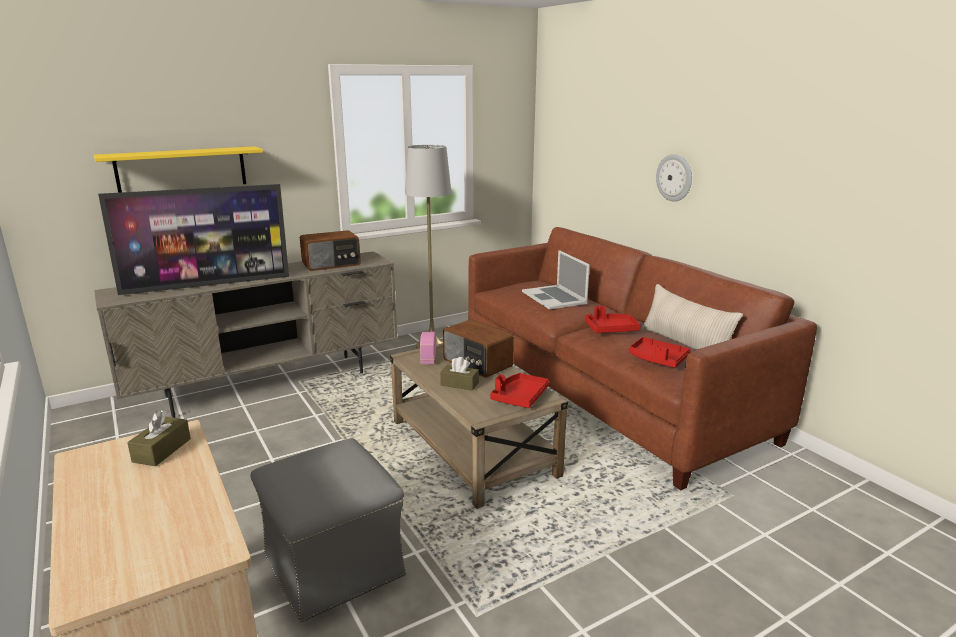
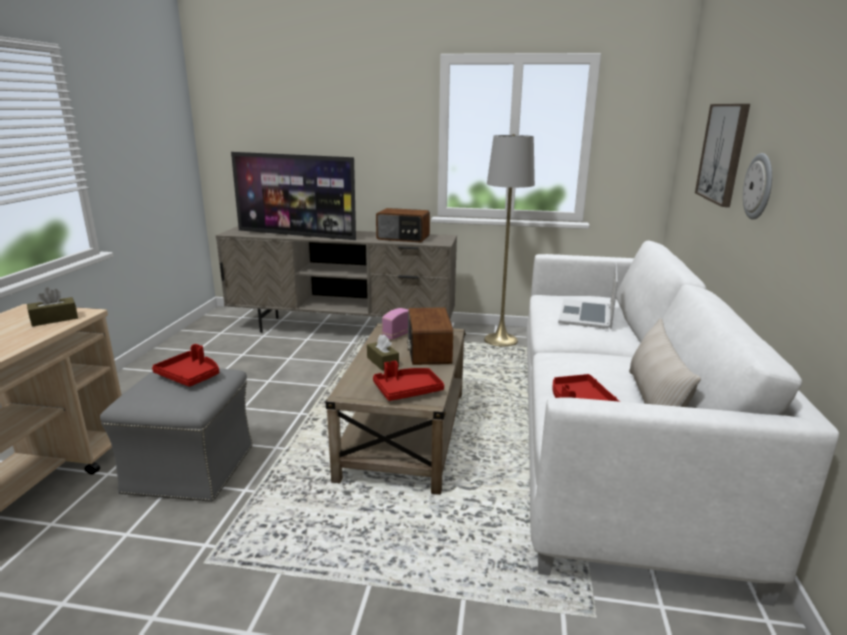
camera: 40 degrees right, 0 degrees up
yellow shelf [94,146,263,193] -> none
brown sofa [468,227,817,491] -> white sofa [526,241,839,606]
red tray [585,306,641,333] -> red tray moved to [152,344,219,387]
none -> picture [695,104,750,207]

